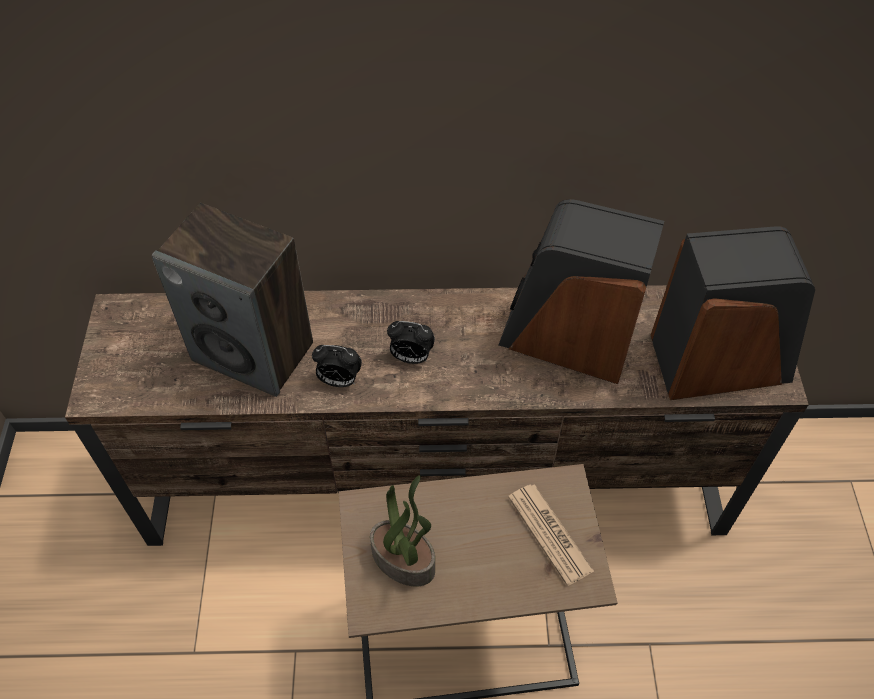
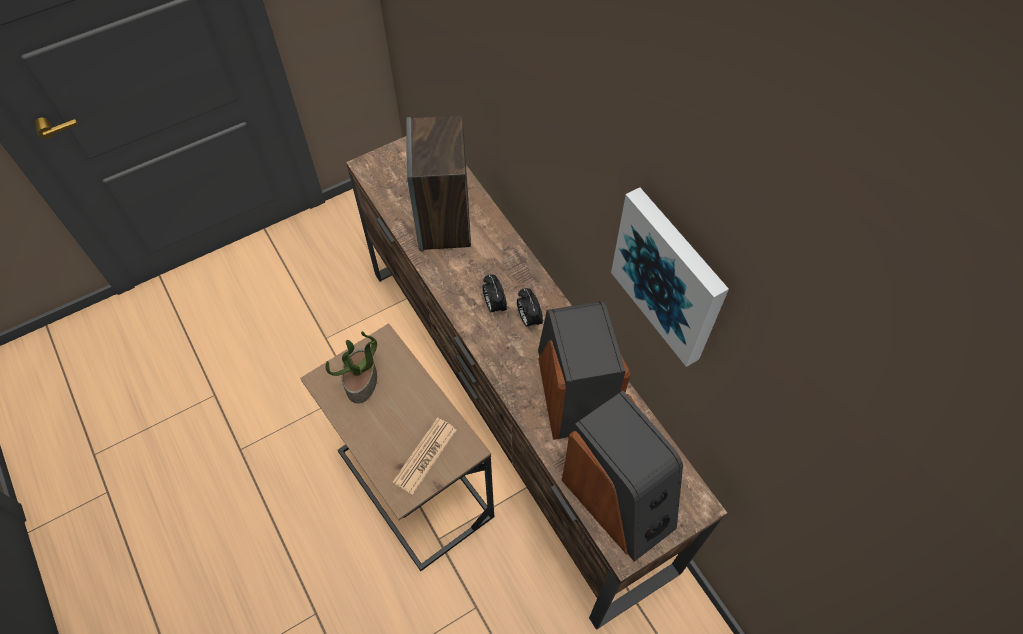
camera: 60 degrees right, 5 degrees up
alarm clock [312,345,362,387] -> alarm clock moved to [517,288,543,328]
none -> picture [611,187,729,367]

